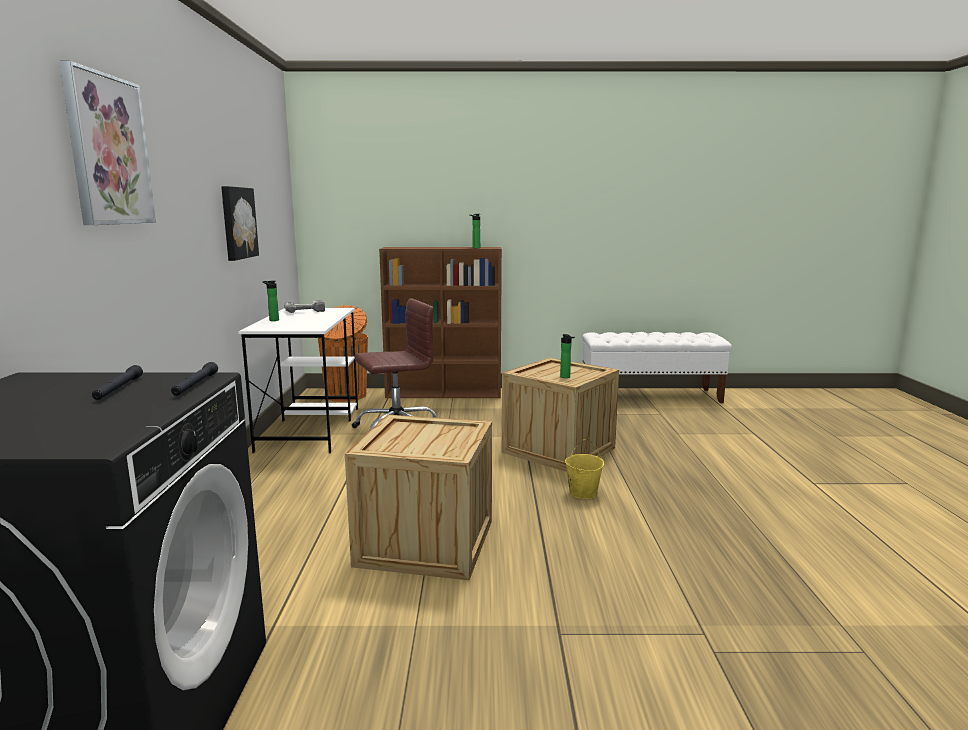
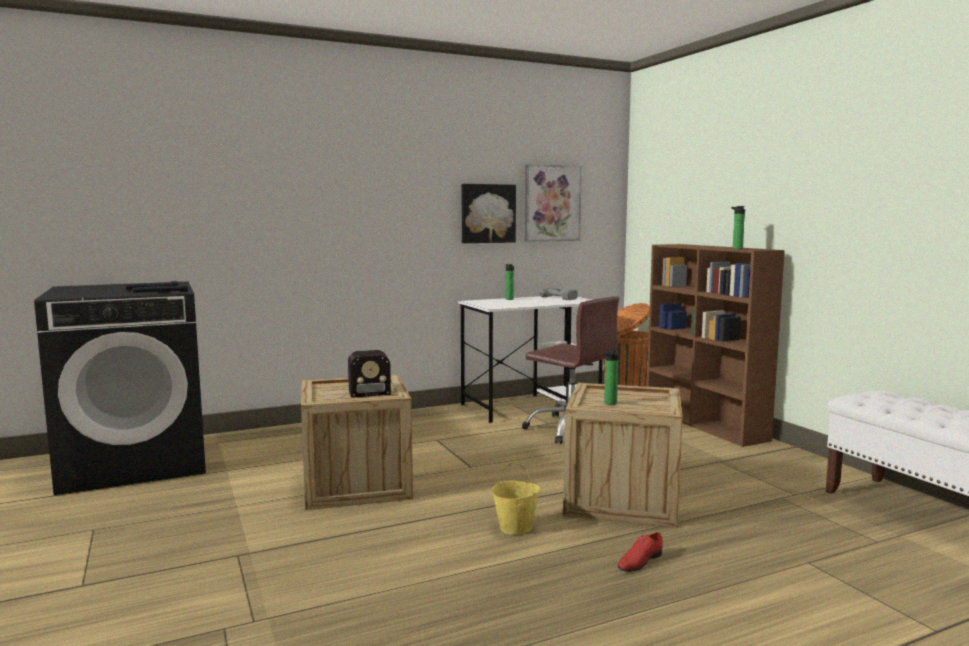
camera: 65 degrees right, 5 degrees down
picture [59,61,156,225] -> picture moved to [525,164,582,242]
none -> radio [323,350,391,399]
none -> red shoe [618,532,663,572]

